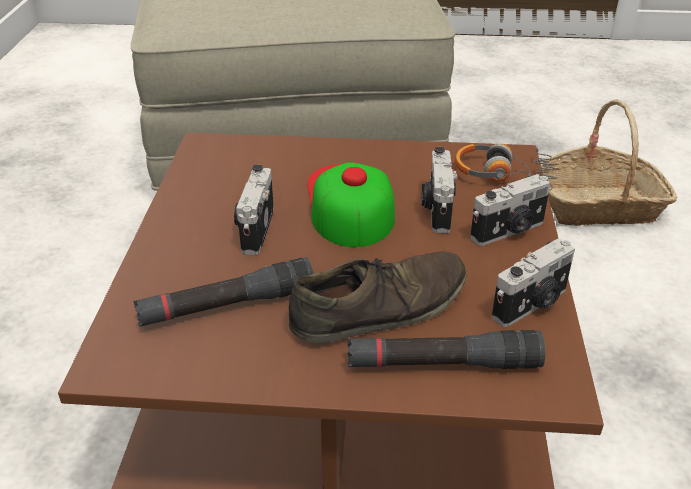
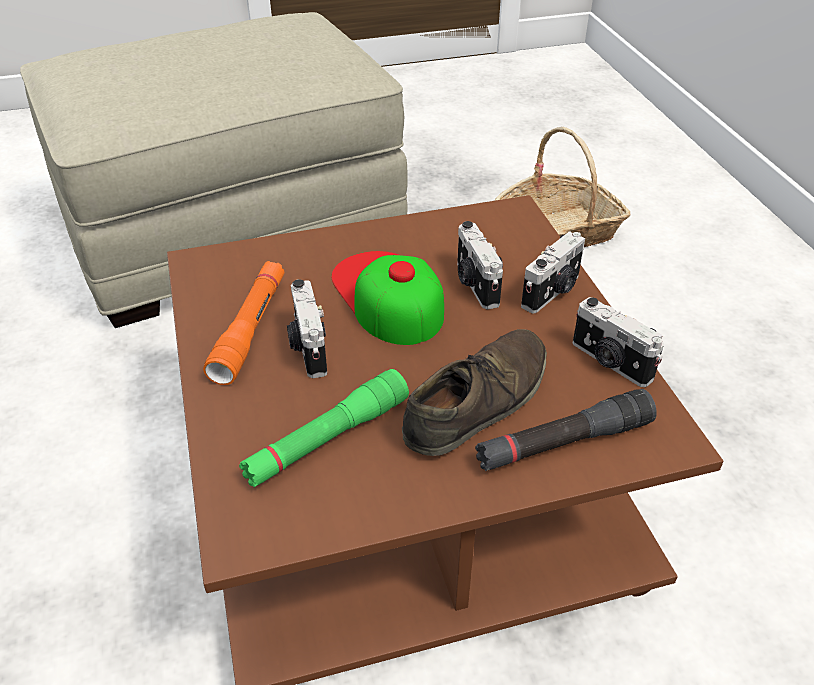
camera: 20 degrees left, 5 degrees up
black flashlight [133,257,314,327] -> green flashlight [239,369,409,487]
headphones [455,144,557,191] -> none
camera [492,239,575,327] -> camera turned 105 degrees clockwise [573,297,664,387]
none -> orange flashlight [203,261,284,385]

